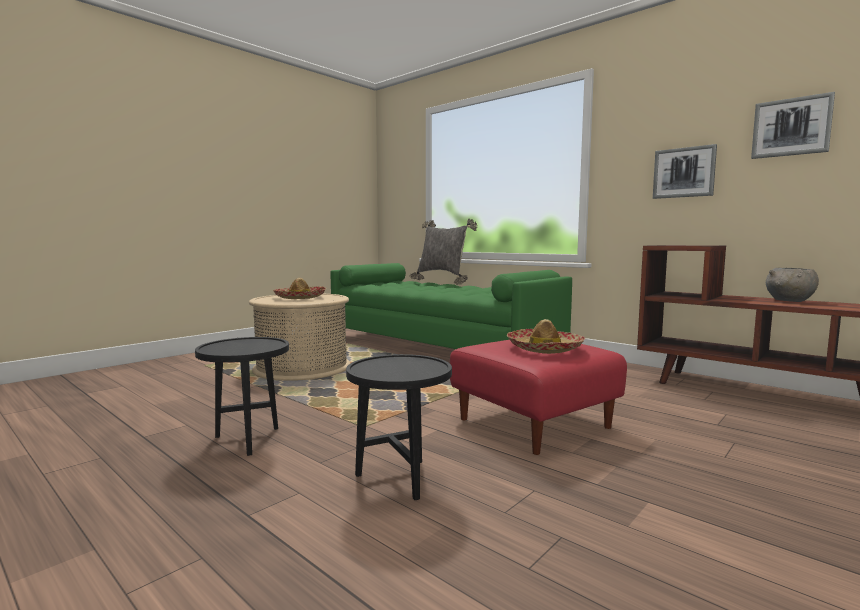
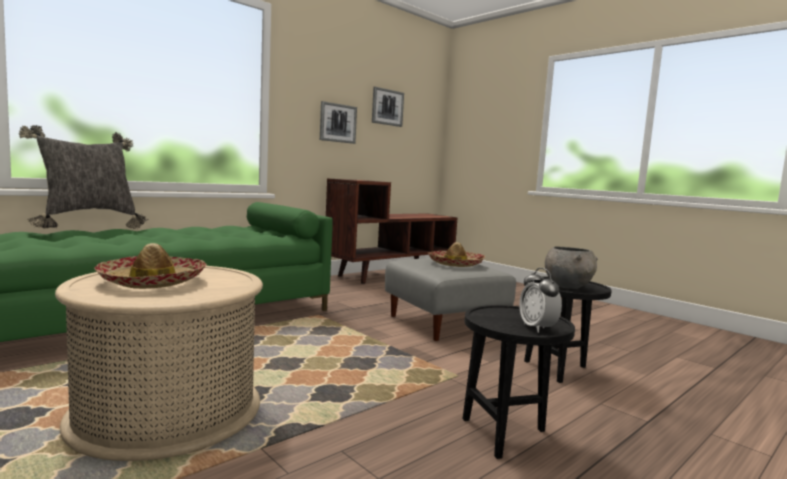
camera: 85 degrees left, 0 degrees up
red ottoman [450,340,627,455] -> grey ottoman [385,258,516,341]
grey bowl [766,268,819,302] -> grey bowl moved to [545,247,598,289]
none -> alarm clock [519,268,562,333]

